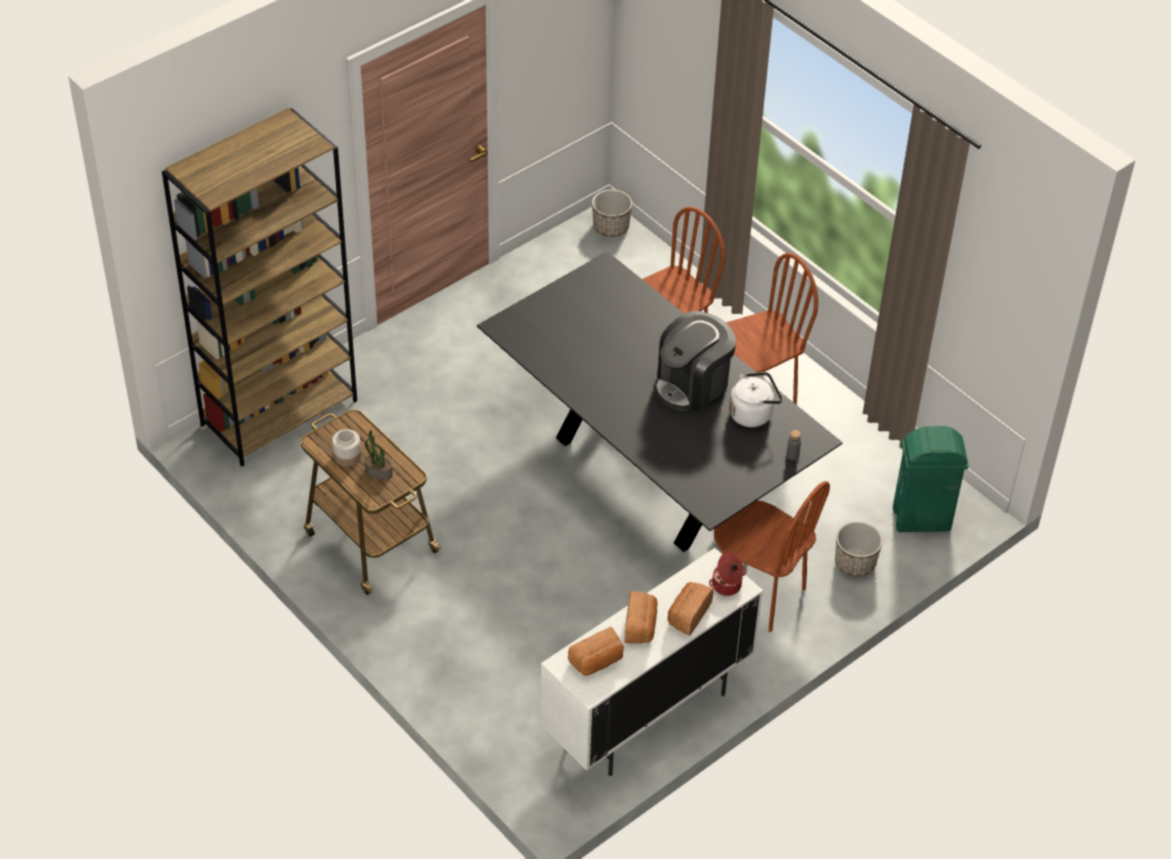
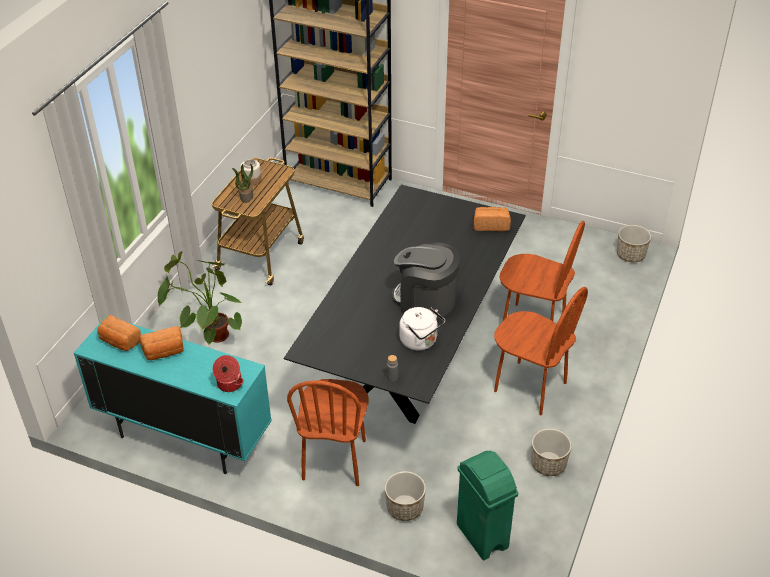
camera: 65 degrees right, 5 degrees down
white cabinet [540,548,763,776] -> turquoise cabinet [74,316,272,474]
bread [668,582,713,636] -> bread moved to [473,207,511,231]
none -> potted plant [157,251,243,344]
none -> planter [531,428,572,476]

